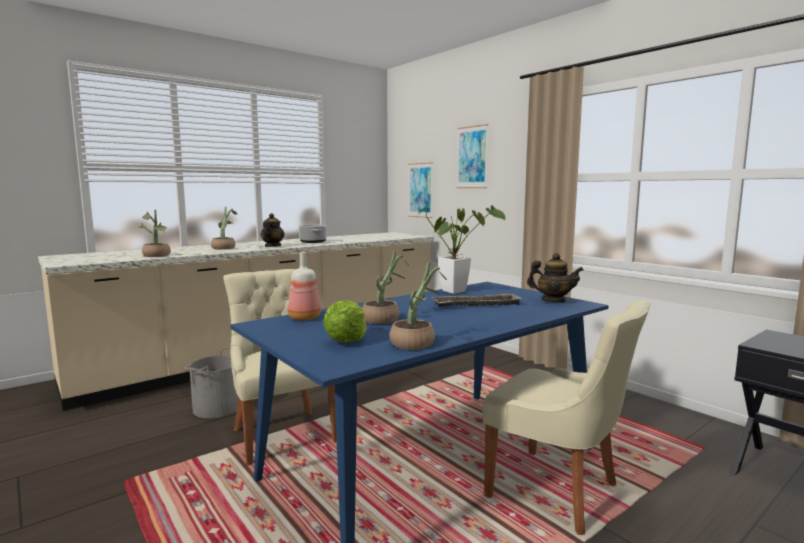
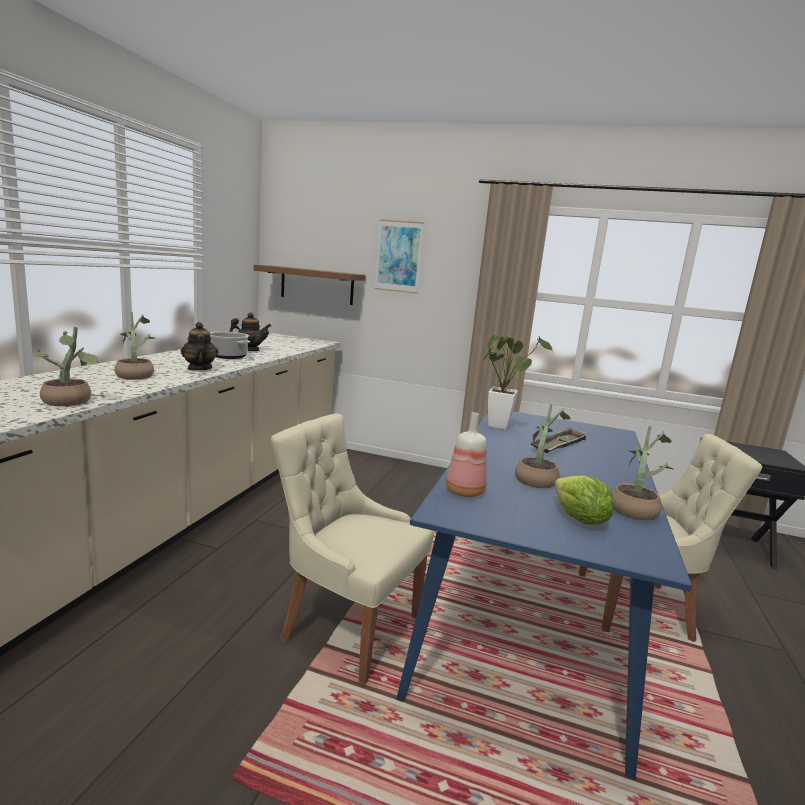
camera: 35 degrees left, 5 degrees up
grey bucket [184,347,238,418] -> none
picture [408,162,433,218] -> brown shelf [254,265,365,305]
teapot [527,253,583,302] -> teapot moved to [230,312,271,351]

